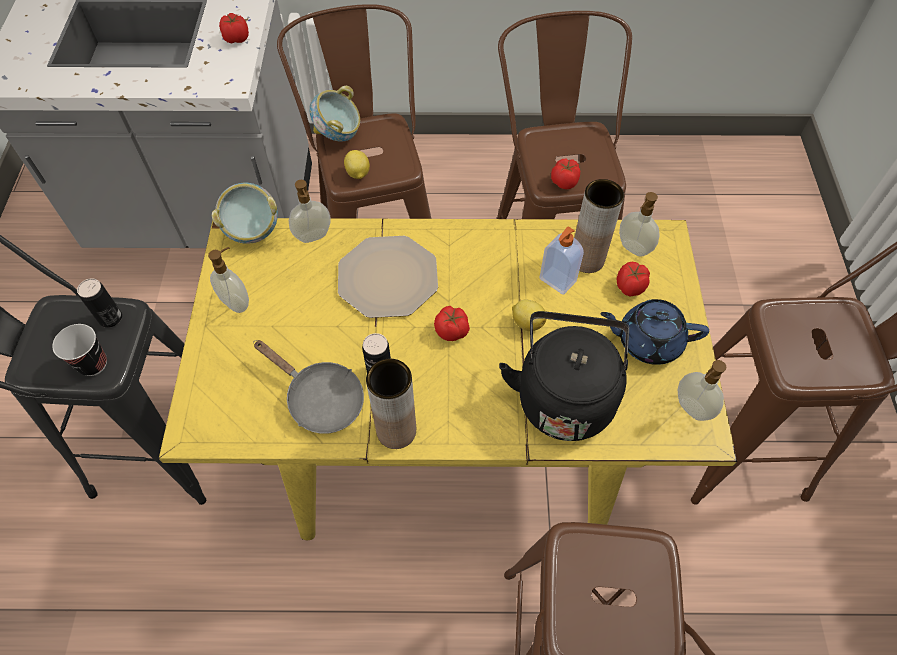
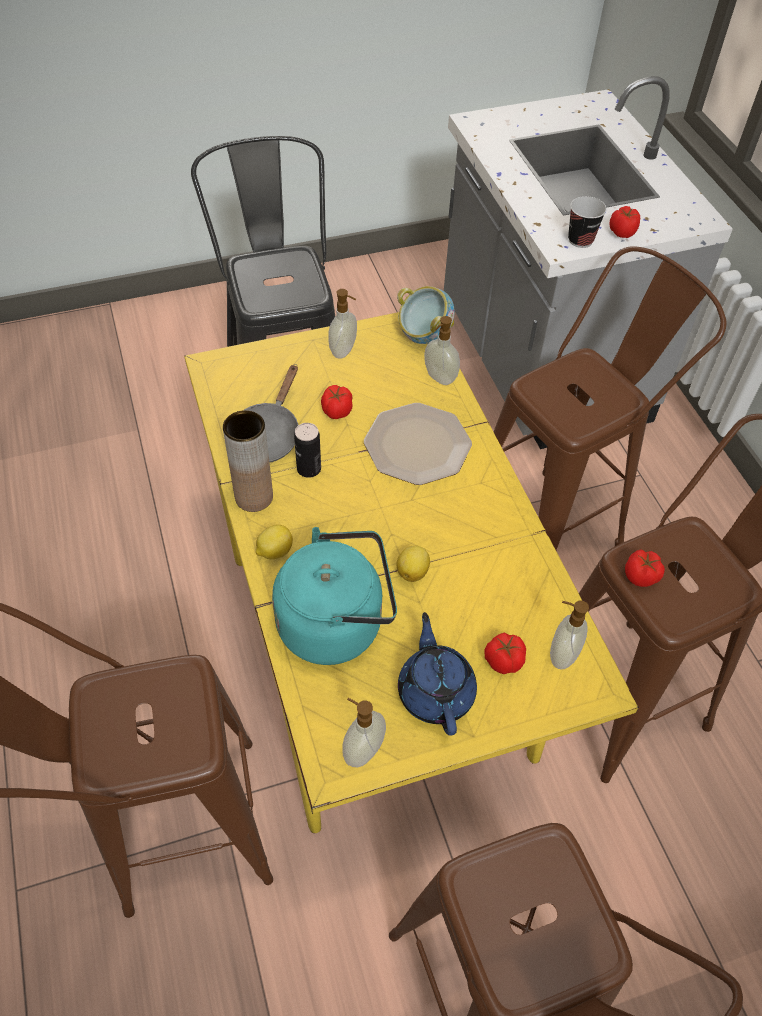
camera: 70 degrees right, 5 degrees down
cup [52,324,107,376] -> cup moved to [568,196,607,248]
can [77,278,122,328] -> none
bowl [309,86,360,142] -> none
lemon [344,150,370,179] -> lemon moved to [256,525,293,559]
tomato [434,306,470,341] -> tomato moved to [321,385,353,419]
black kettle [499,311,629,441] -> turquoise kettle [272,527,397,665]
soap dispenser [540,226,584,295] -> none
brown vase [574,179,624,273] -> none

